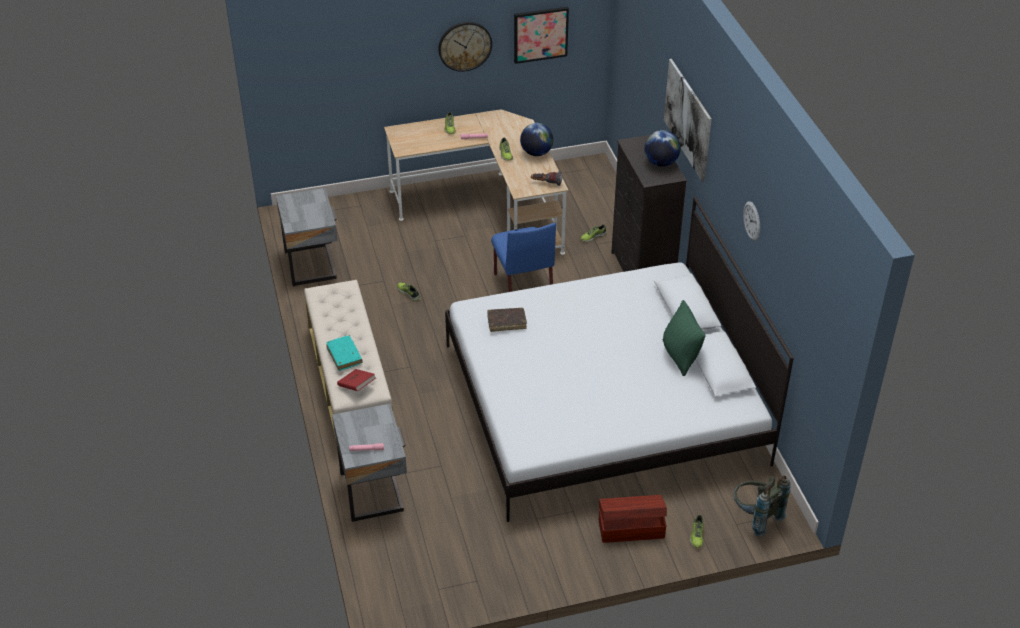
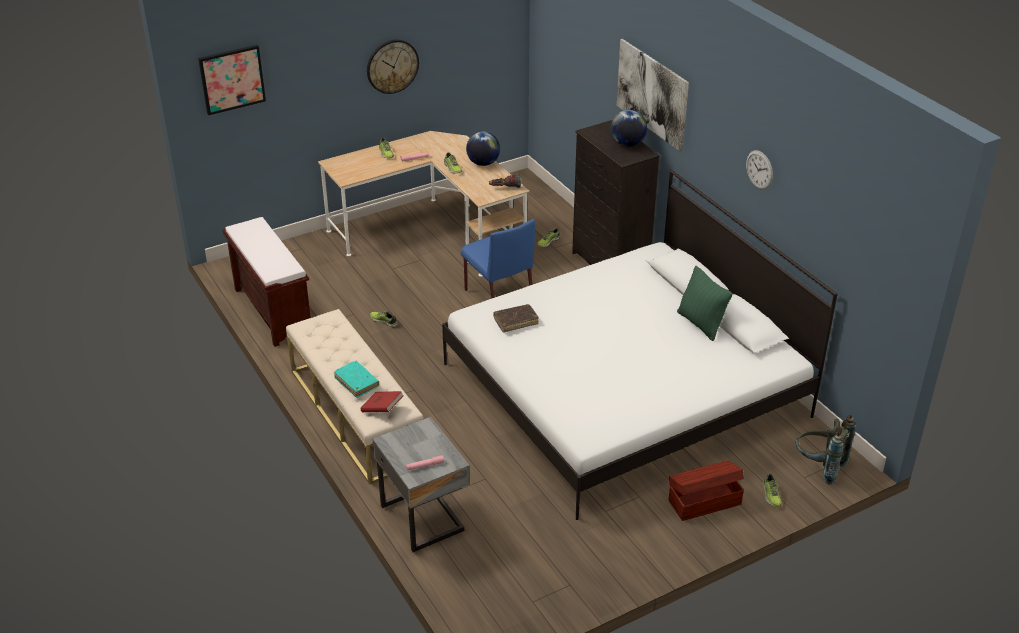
camera: 15 degrees left, 5 degrees down
grey nightstand [276,188,337,286] -> brown bench [222,217,311,347]
picture [514,7,569,64] -> picture moved to [198,45,266,115]

